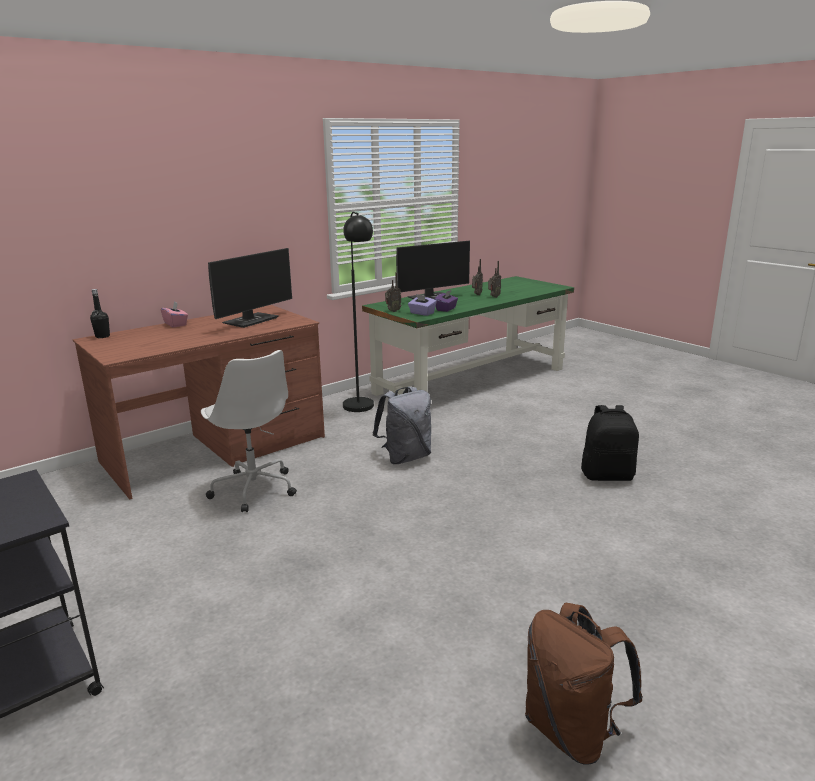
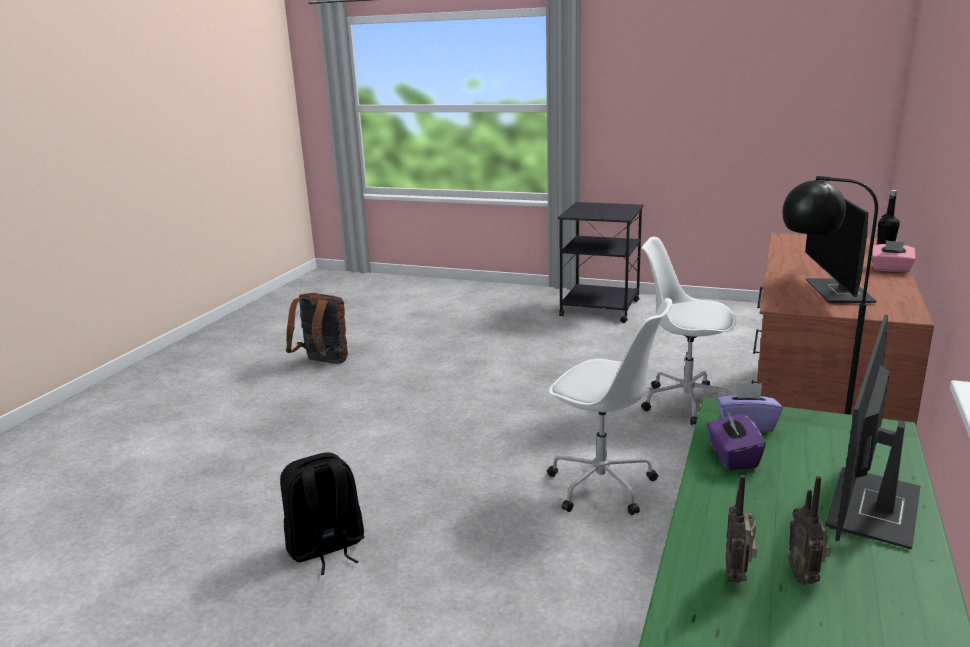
camera: 150 degrees right, 0 degrees up
grey backpack [372,386,431,464] -> white office chair [547,298,672,515]
radio [385,272,401,312] -> none

